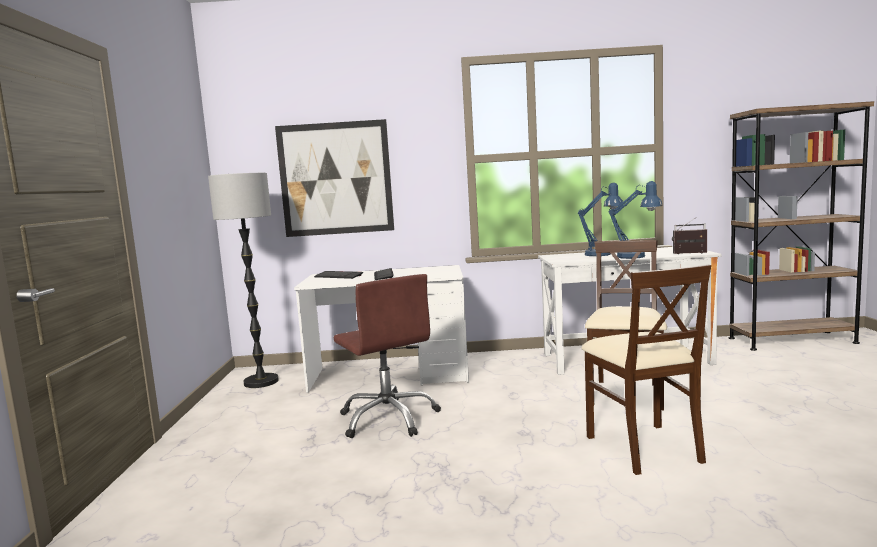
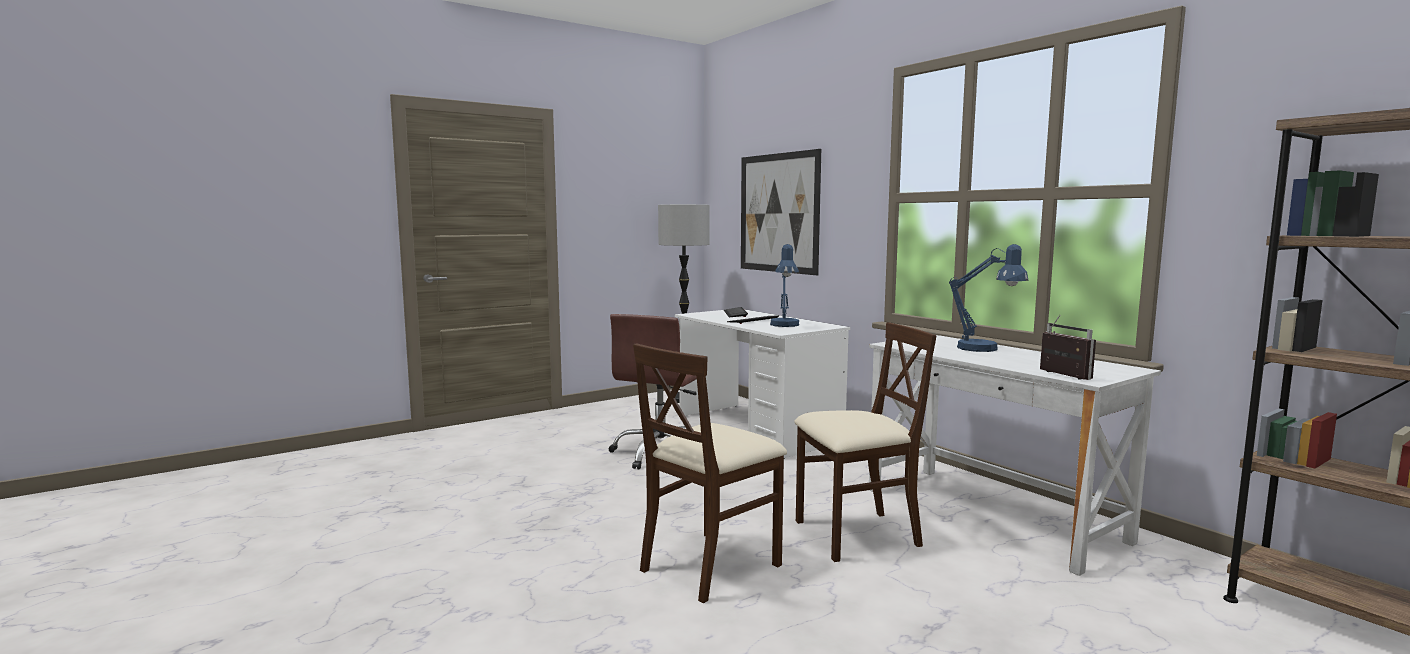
camera: 55 degrees right, 0 degrees up
blue table lamp [609,181,663,259] -> blue table lamp moved to [770,244,799,327]

